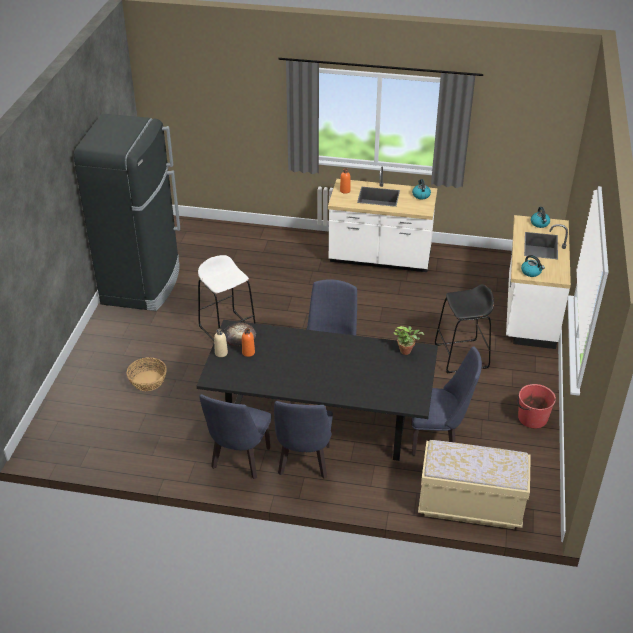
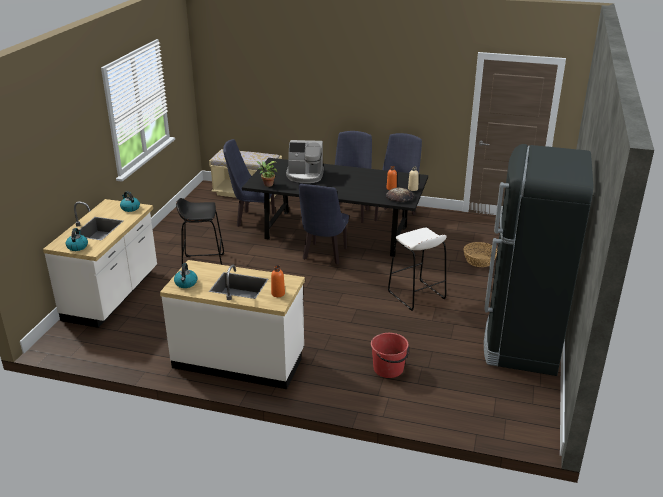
camera: 175 degrees left, 10 degrees down
red bucket [517,384,556,429] -> red bucket moved to [371,333,409,378]
none -> coffee machine [286,140,324,183]

